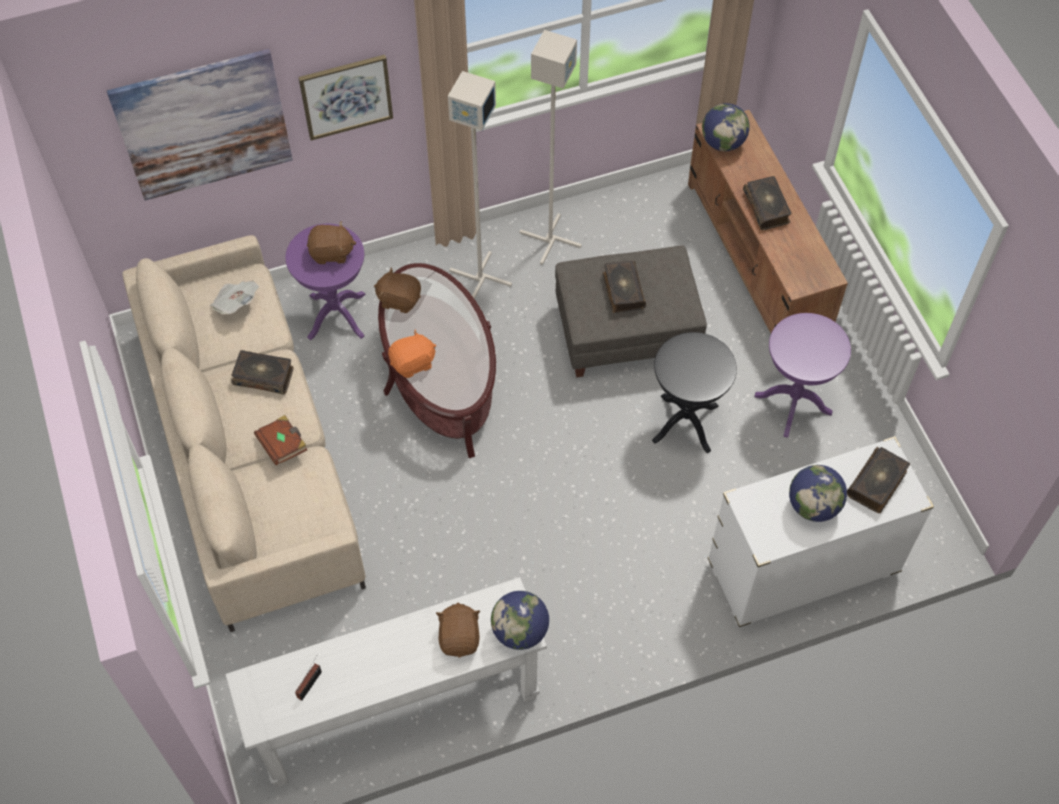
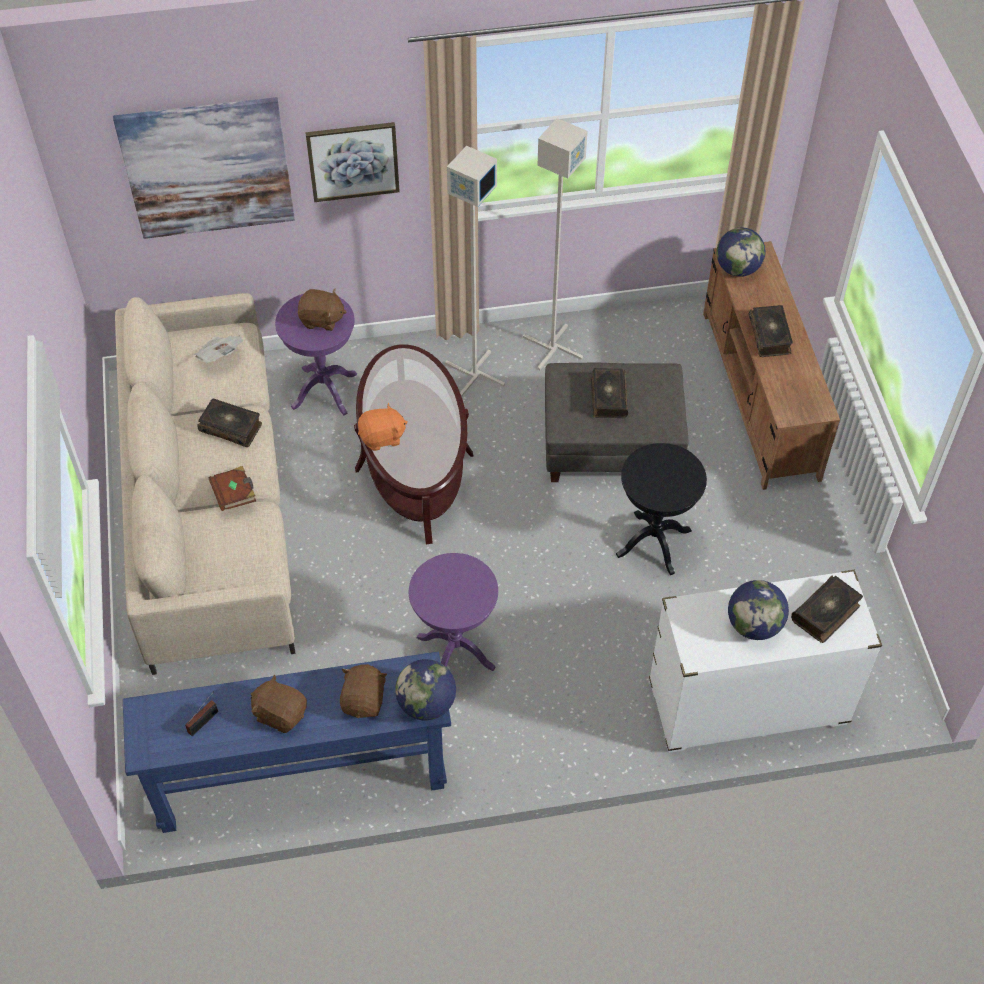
camera: 10 degrees right, 5 degrees down
white console table [225,577,547,787] -> blue console table [123,652,451,833]
brown plush toy [374,268,421,313] -> brown plush toy moved to [251,674,307,733]
purple side table [754,313,851,438] -> purple side table moved to [409,553,498,671]

